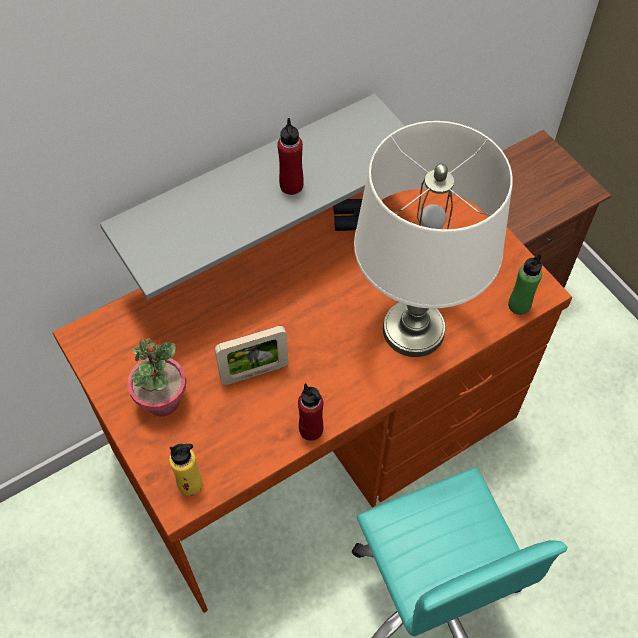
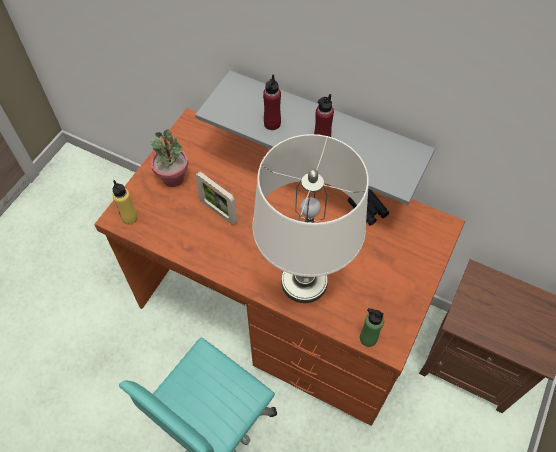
camera: 60 degrees right, 0 degrees up
red bottle [298,383,323,441] -> red bottle moved to [263,74,281,130]

